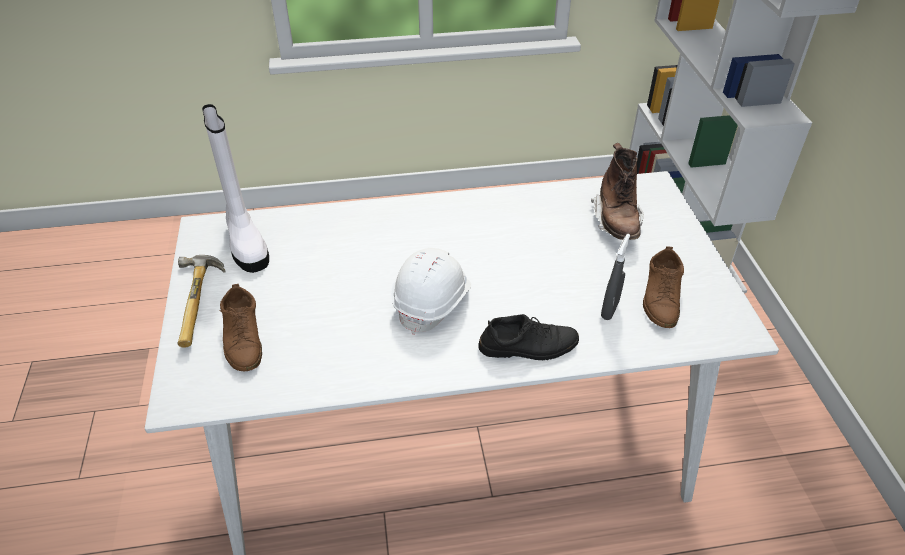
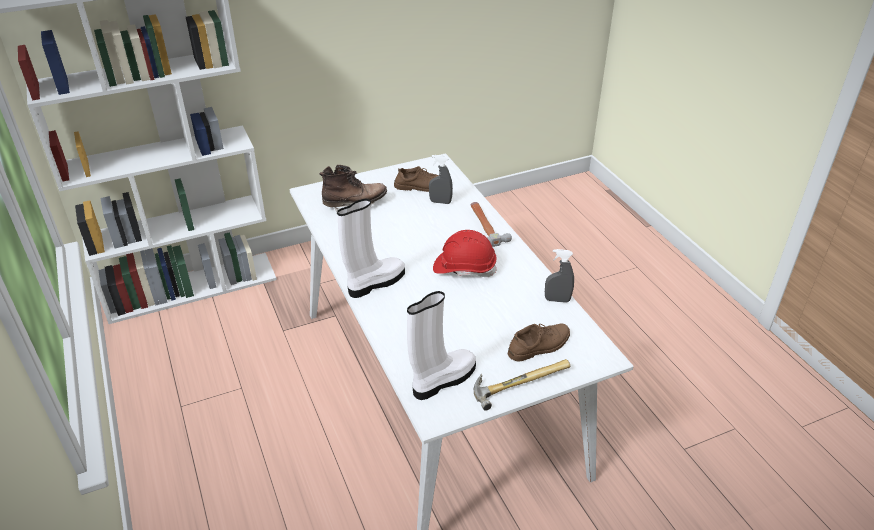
camera: 105 degrees left, 5 degrees down
white hard hat [391,248,471,335] -> red hard hat [433,230,497,277]
black shoe [478,314,579,361] -> hammer [470,202,512,247]
none -> white boot [337,199,405,298]
none -> grey spray bottle [545,249,574,303]

